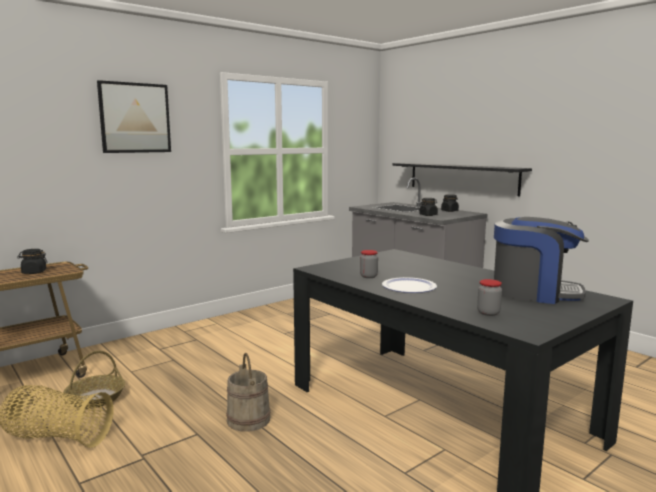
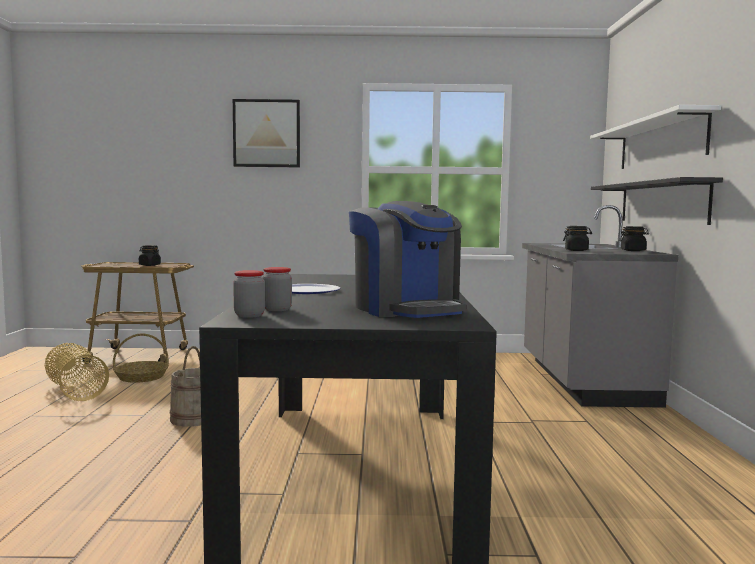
camera: 40 degrees right, 5 degrees down
jar [360,250,378,278] -> jar moved to [233,270,265,318]
none -> white shelf [590,105,721,169]

